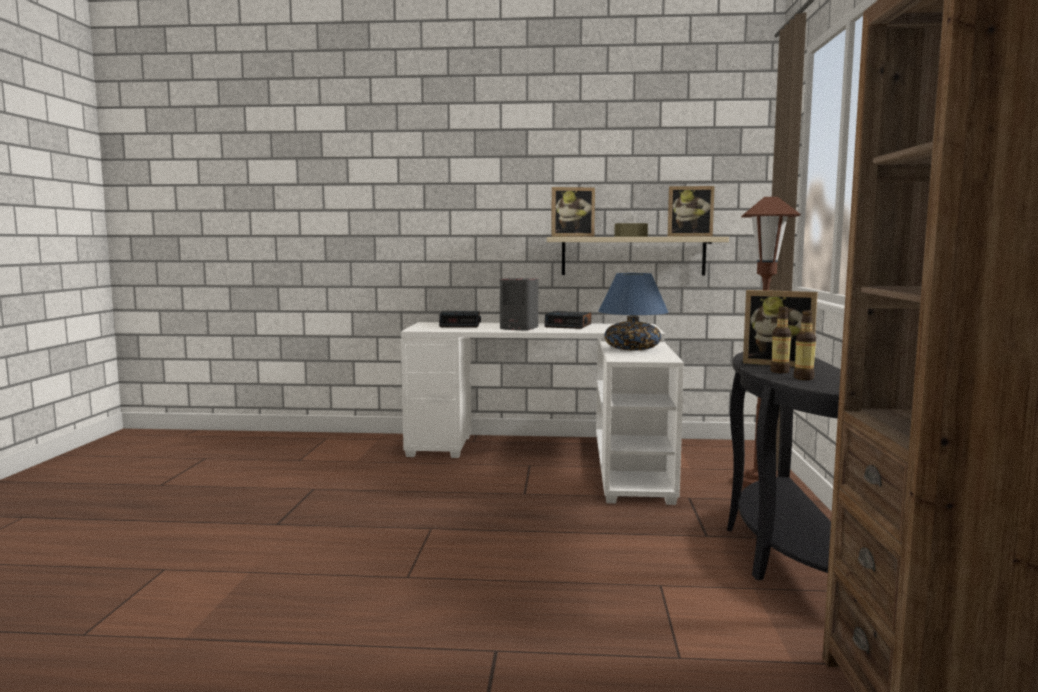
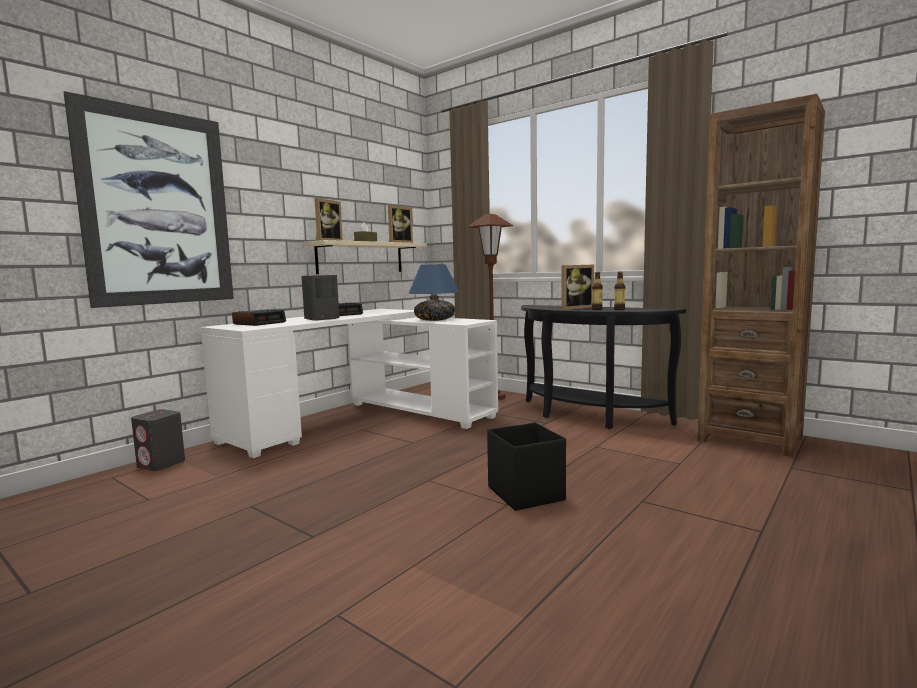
camera: 55 degrees left, 0 degrees up
none -> picture [63,91,234,308]
none -> grey speaker [131,409,185,471]
none -> black storage box [487,423,566,511]

